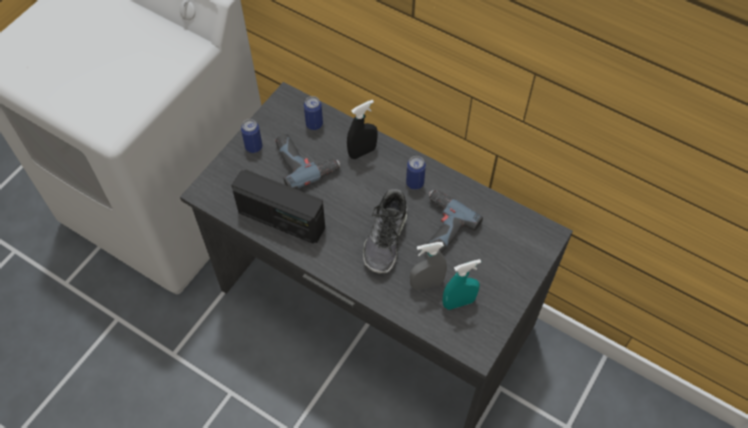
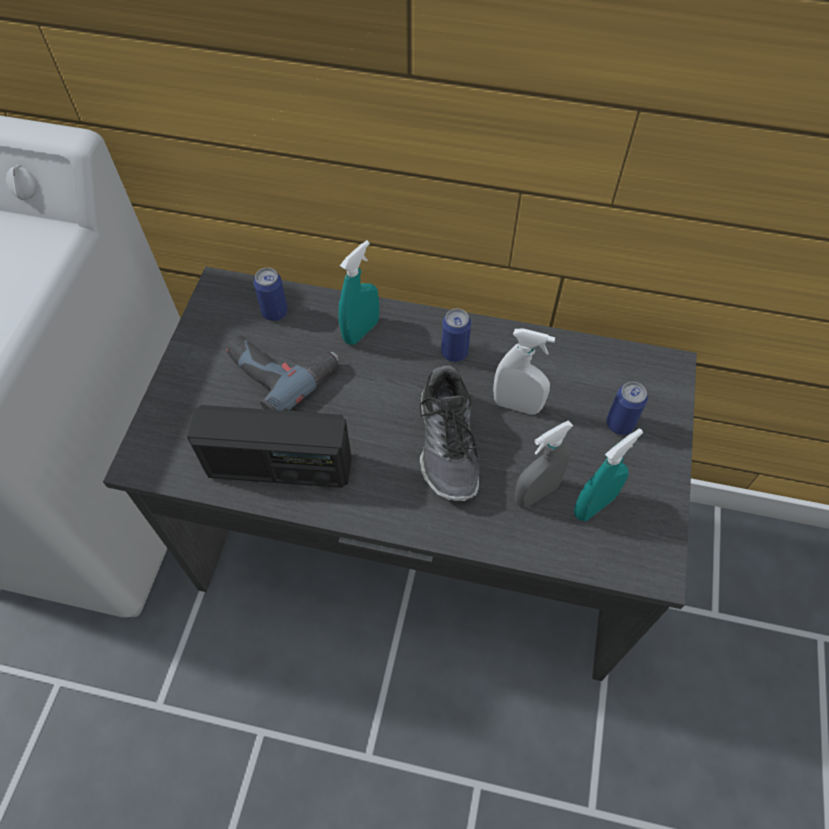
camera: 20 degrees left, 0 degrees up
can [241,119,262,153] -> can moved to [606,382,648,435]
black spray bottle [347,100,378,159] -> turquoise spray bottle [338,240,379,345]
power drill [426,190,483,253] -> white spray bottle [493,328,555,415]

